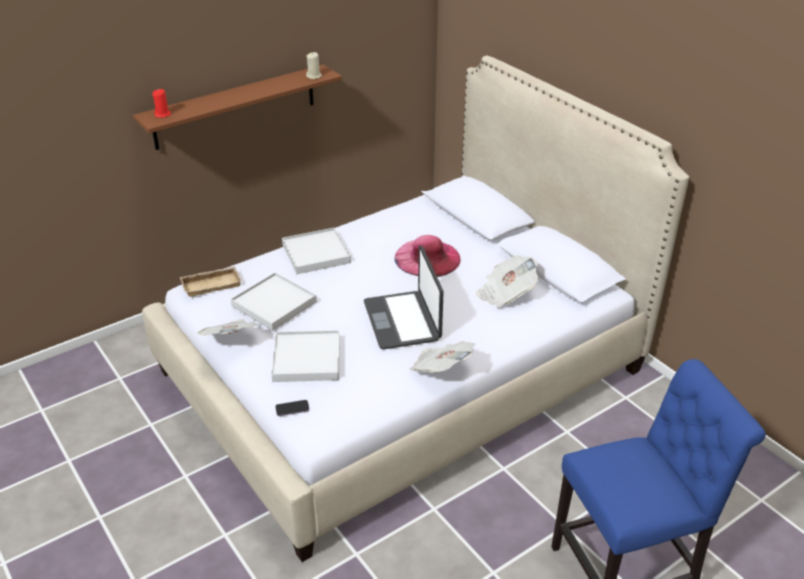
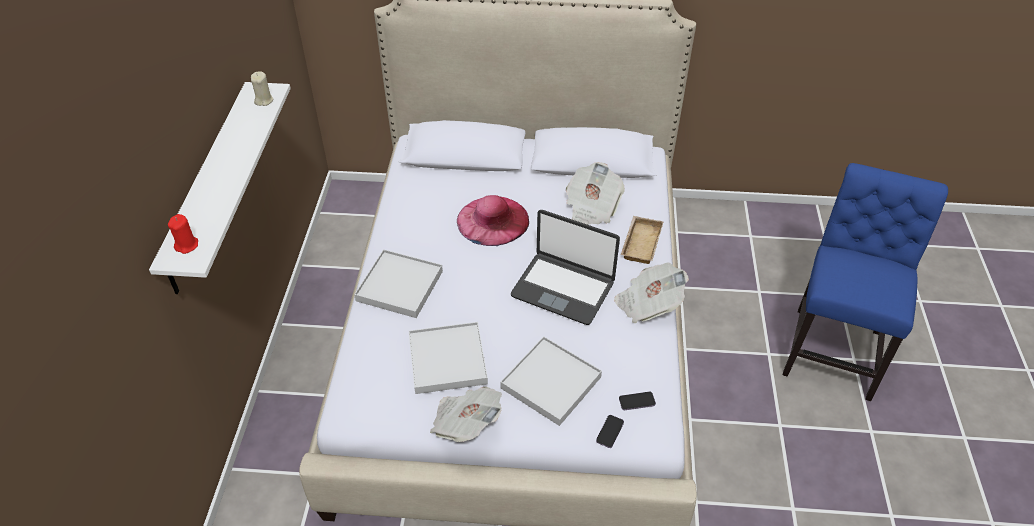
camera: 50 degrees left, 10 degrees up
brown shelf [133,65,342,150] -> white shelf [149,82,291,294]
beige tray [180,266,242,297] -> beige tray moved to [621,216,664,264]
none -> phone [619,392,656,410]

